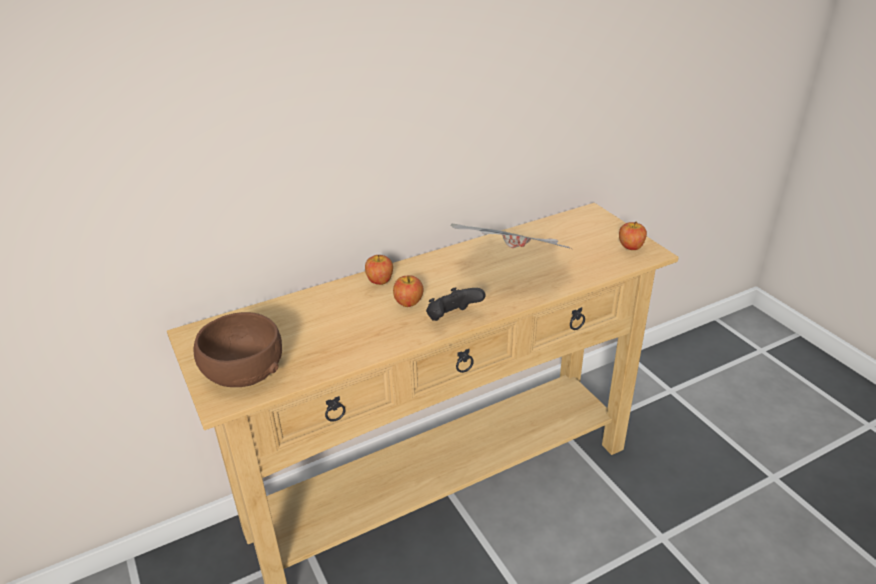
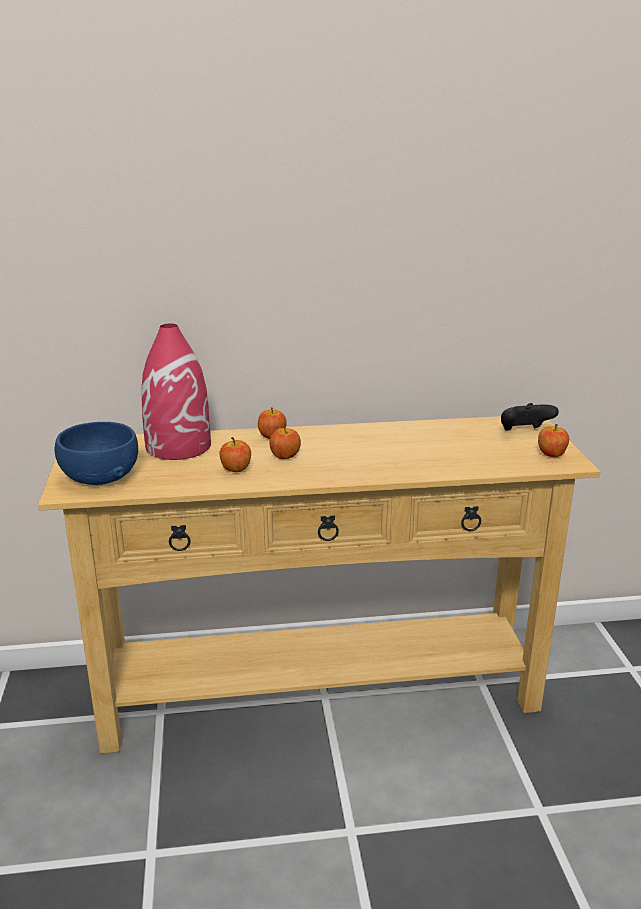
camera: 20 degrees right, 10 degrees down
brown bowl [194,312,282,387] -> blue bowl [55,422,138,485]
black game controller [426,287,486,321] -> black game controller moved to [501,403,559,431]
newspaper [451,224,574,250] -> none
none -> red vase [141,324,211,460]
none -> apple [219,437,251,472]

